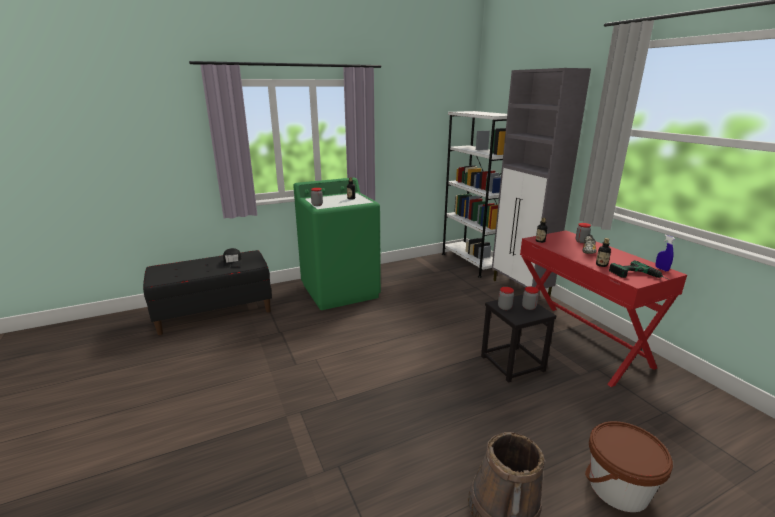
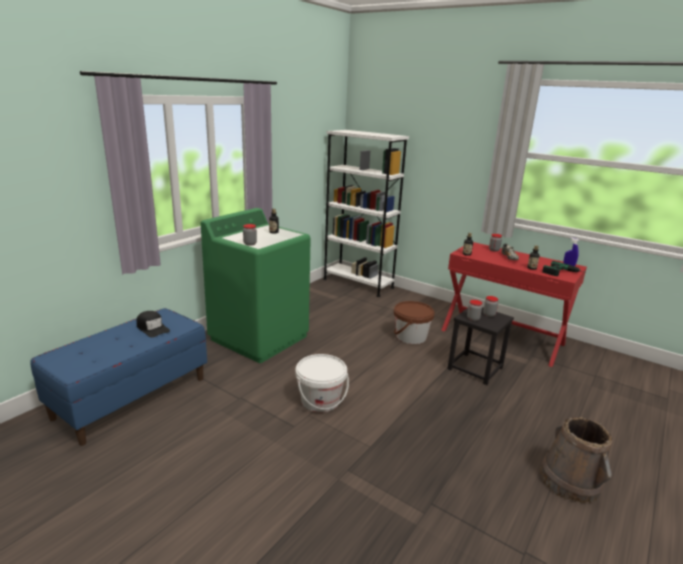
camera: 30 degrees left, 0 degrees up
black bench [143,250,272,335] -> blue bench [30,308,207,446]
grey cabinet [492,68,591,296] -> none
brown bucket [585,421,673,512] -> brown bucket moved to [394,301,435,344]
none -> white bucket [295,354,349,412]

